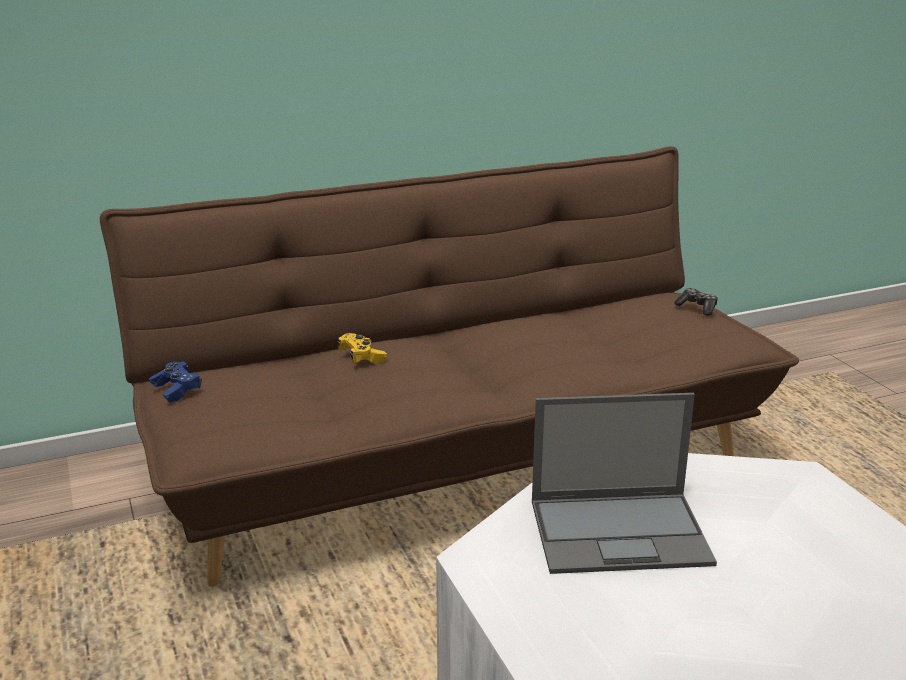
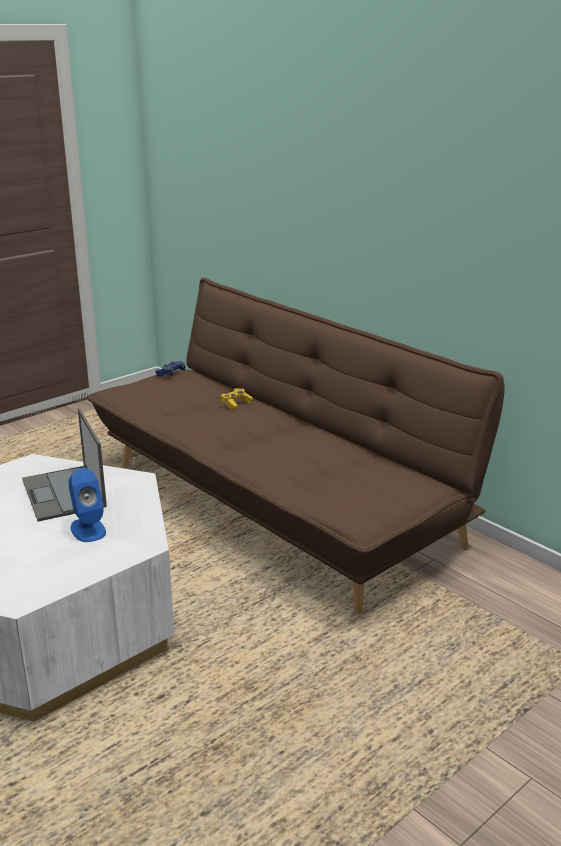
camera: 70 degrees right, 0 degrees up
game controller [674,288,718,316] -> none
none -> blue speaker [68,468,106,542]

